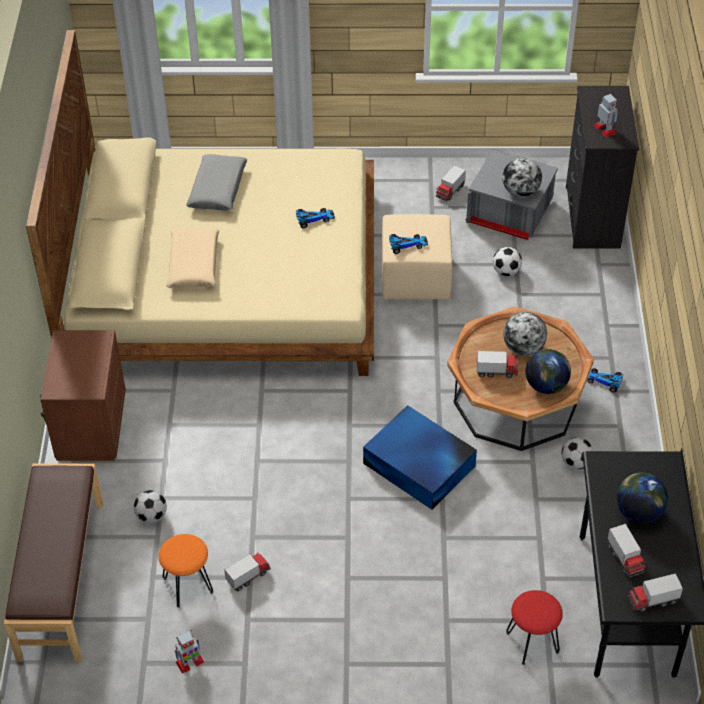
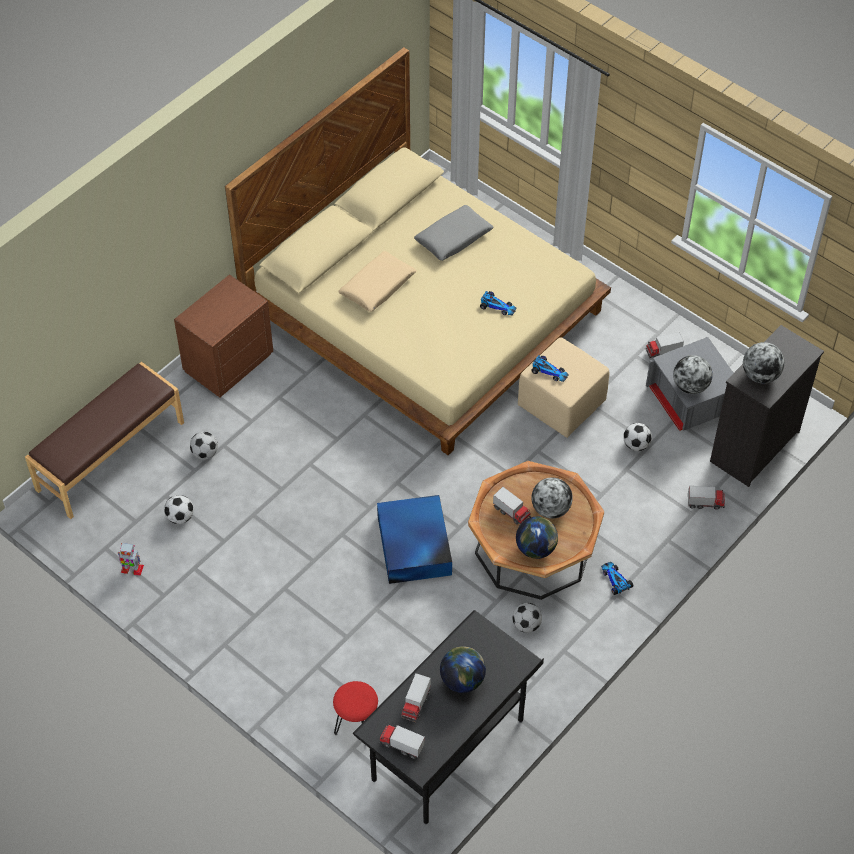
camera: 40 degrees right, 5 degrees up
orange stool [159,534,213,608] -> football [164,495,194,524]
toy truck [224,553,271,591] -> toy truck moved to [688,486,725,510]
toy robot [594,94,618,137] -> globe [743,342,785,383]

